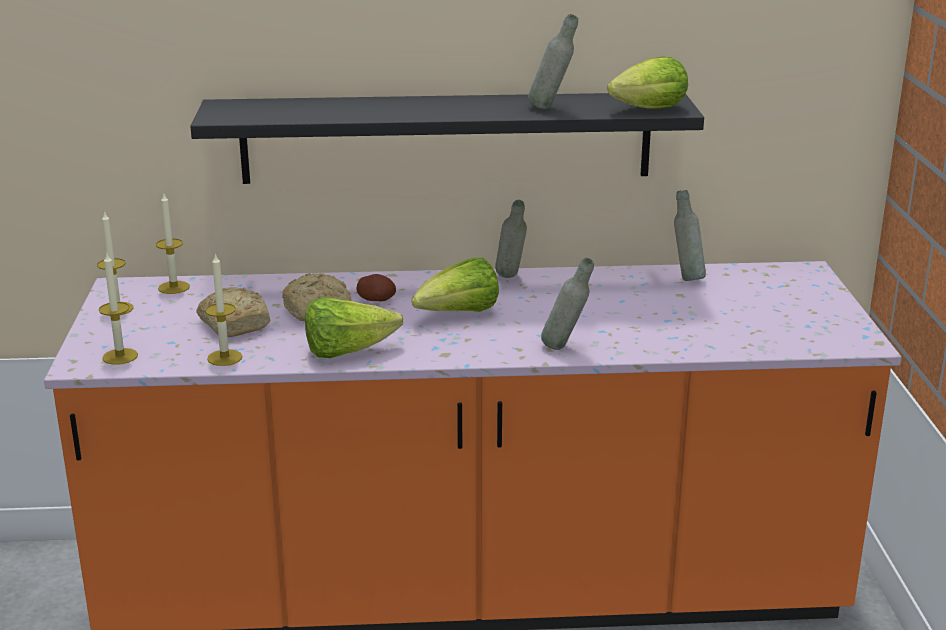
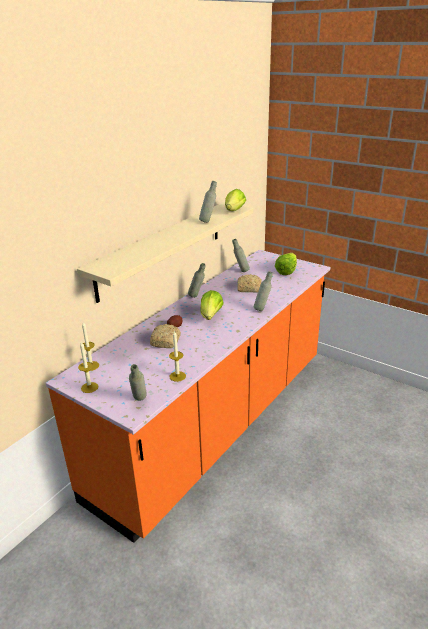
camera: 50 degrees left, 5 degrees up
candle [99,254,138,365] -> grey bottle [129,364,146,401]
black shelf [190,93,704,184] -> beige shelf [77,202,253,303]
bread [196,287,271,337] -> bread moved to [237,274,261,293]
lettuce [305,297,403,358] -> lettuce moved to [275,253,297,275]

